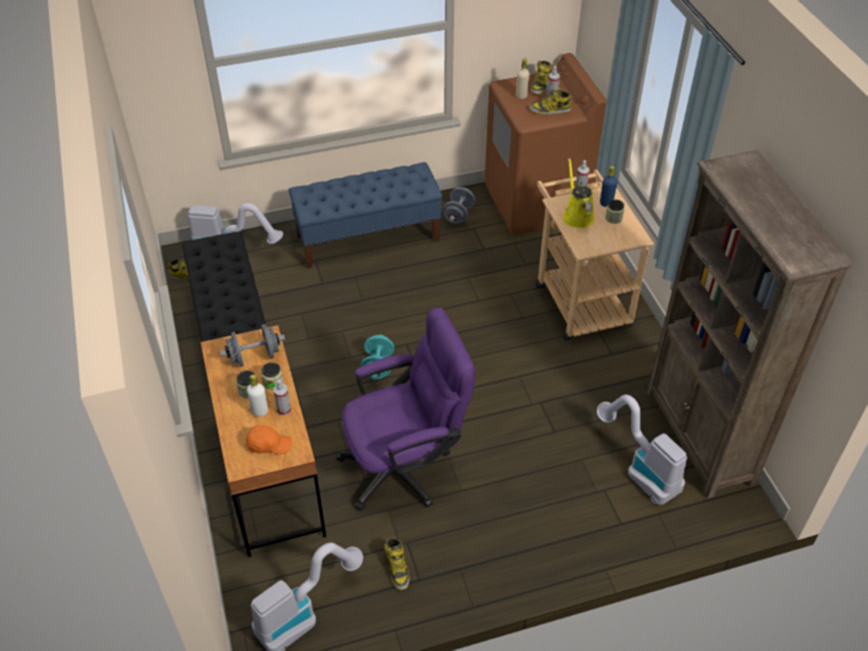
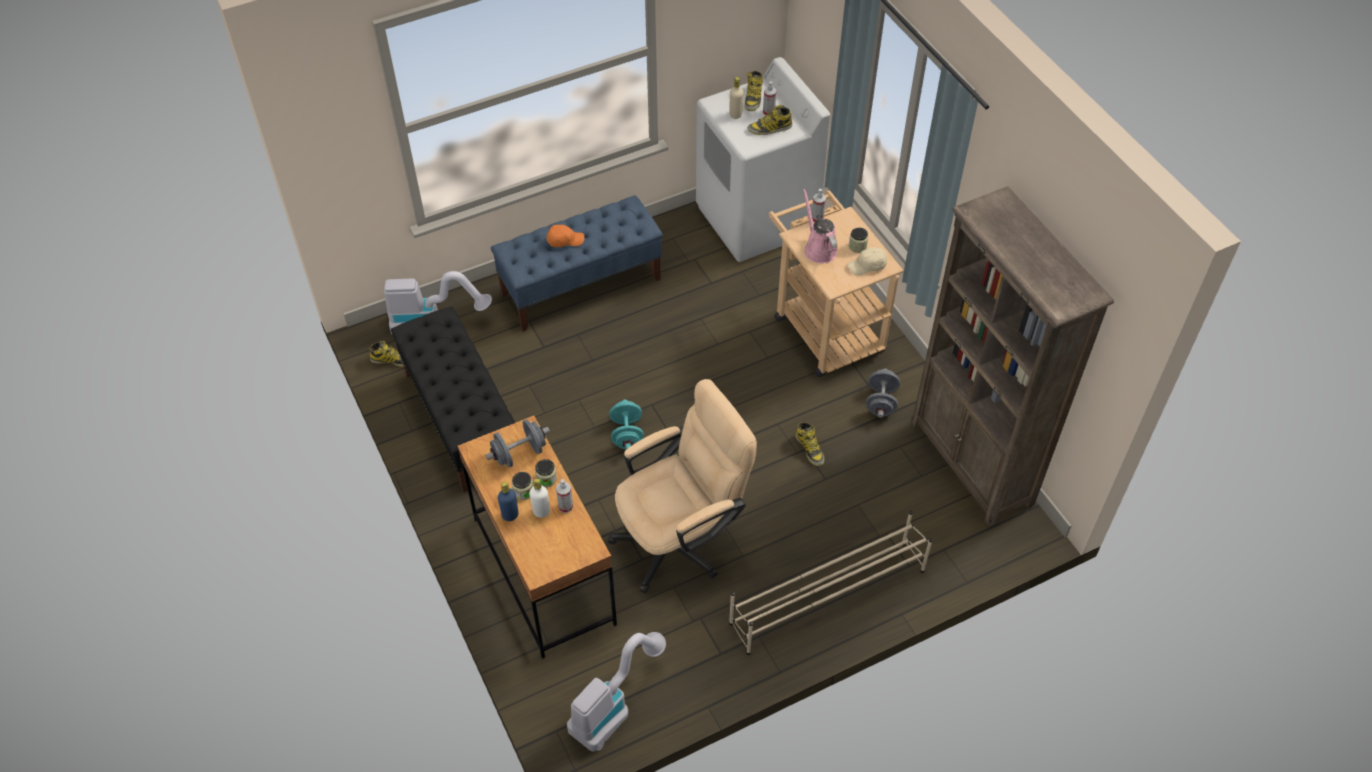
camera: 10 degrees left, 5 degrees up
orange cap [246,425,292,455] -> orange cap moved to [547,225,585,247]
purple office chair [336,308,475,511] -> beige office chair [608,379,757,593]
boot [384,538,410,590] -> boot moved to [795,422,824,466]
grey dumbbell [443,187,475,224] -> grey dumbbell moved to [866,369,900,418]
brown washing machine [485,53,607,235] -> white washing machine [696,57,830,262]
yellow watering can [563,158,594,229] -> pink watering can [803,188,838,263]
vacuum cleaner [597,395,687,505] -> none
blue bottle [600,166,617,207] -> blue bottle moved to [498,482,518,521]
none -> beige shoe rack [729,511,933,655]
none -> beige cap [847,247,887,275]

